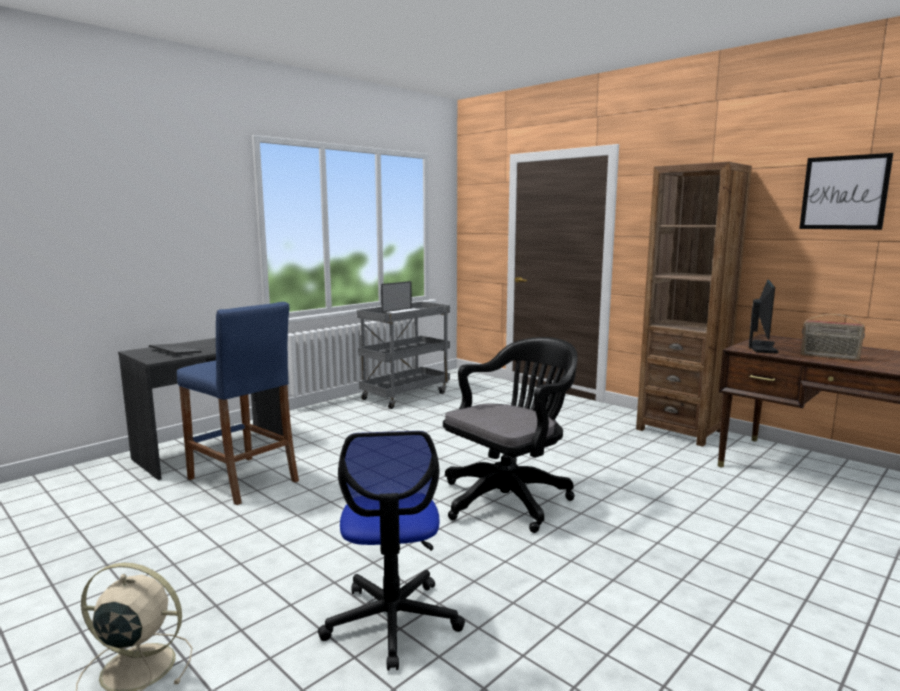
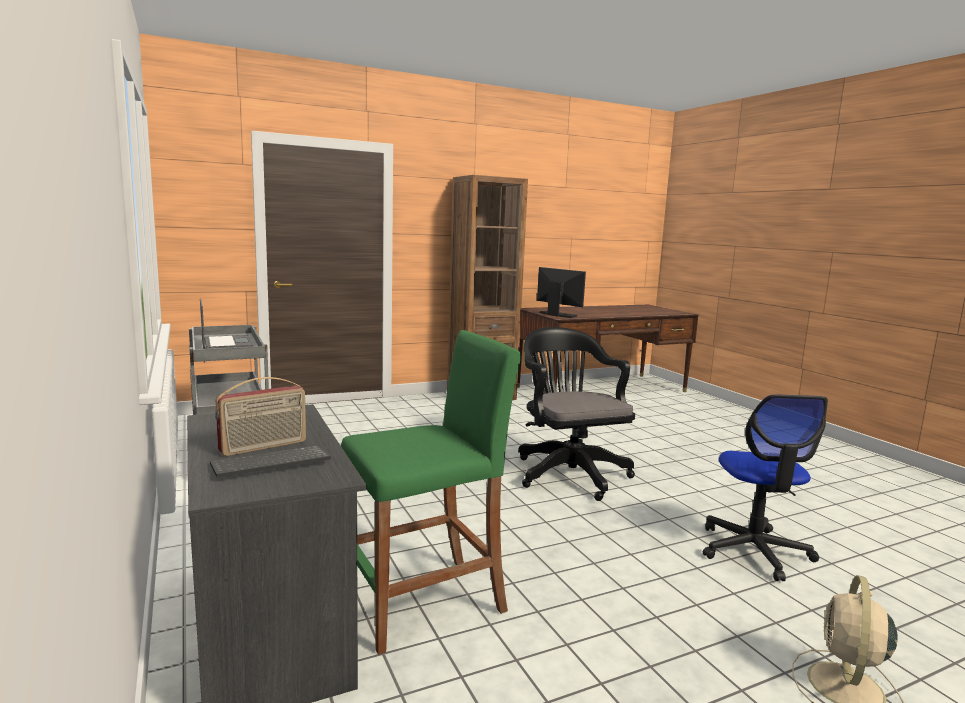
camera: 70 degrees left, 0 degrees up
blue stool [177,302,299,505] -> green stool [341,330,521,655]
office chair [318,431,465,671] -> office chair turned 75 degrees clockwise [703,394,828,581]
picture [799,153,893,230] -> none
radio [801,314,865,361] -> radio moved to [215,377,306,456]

